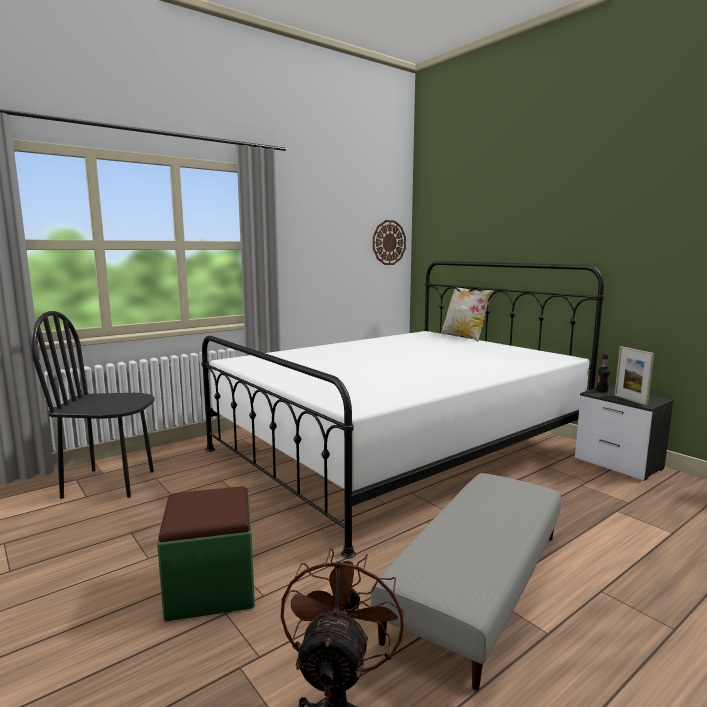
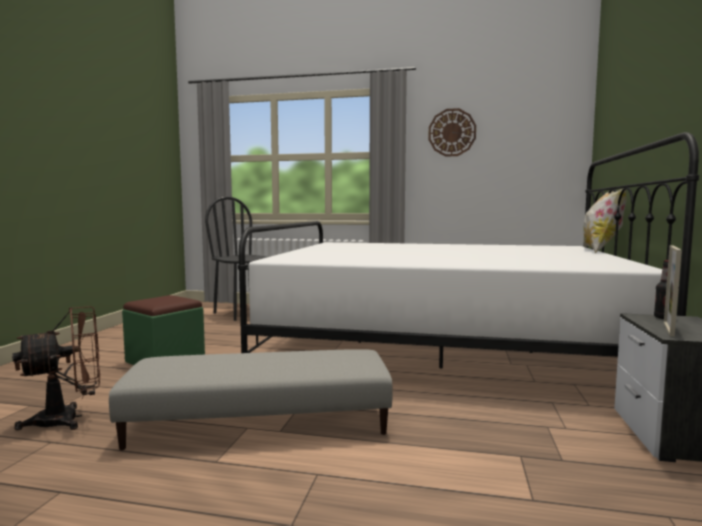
camera: 50 degrees right, 5 degrees down
wall clock [373,220,406,265] -> wall clock moved to [428,108,476,157]

